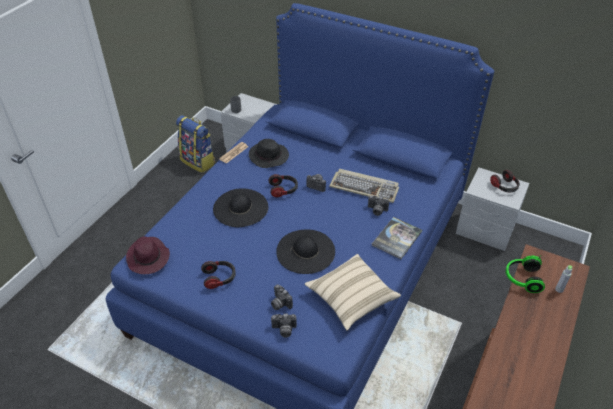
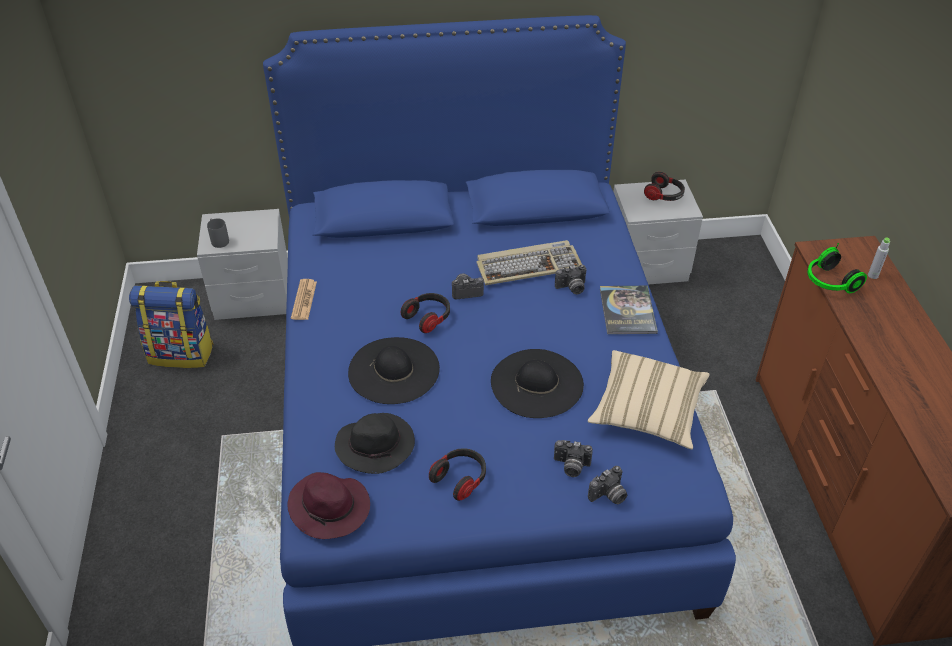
camera: 35 degrees left, 0 degrees up
black hat [249,139,289,168] -> black hat moved to [335,413,415,474]

